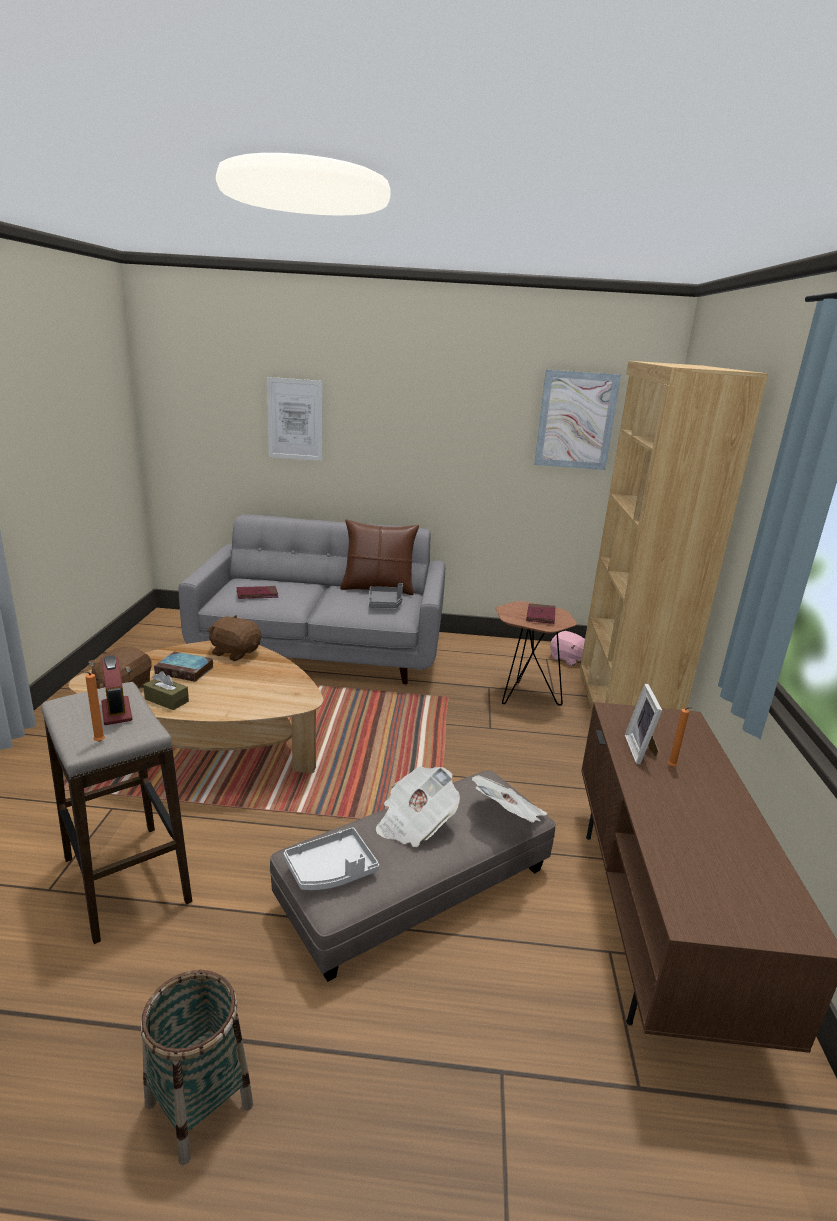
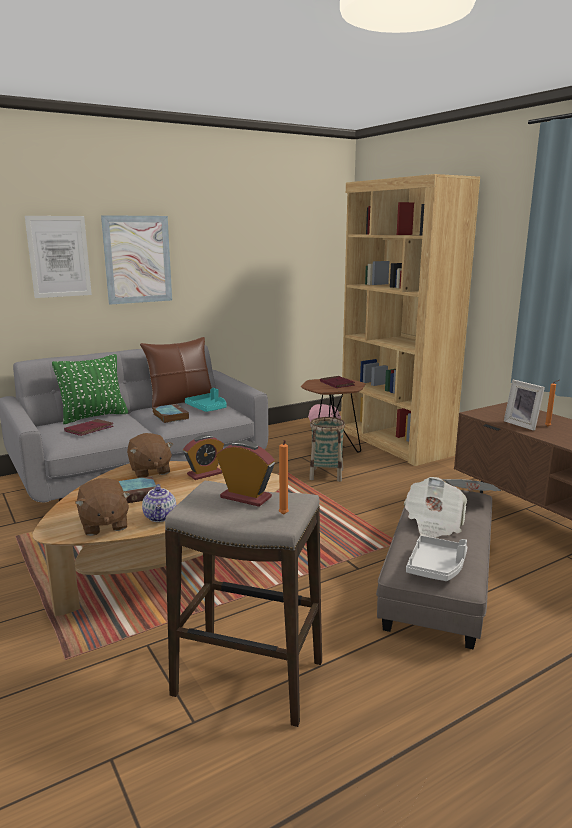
camera: 35 degrees left, 5 degrees down
basket [141,970,253,1165] -> basket moved to [309,417,345,482]
brown tissue box [143,671,189,710] -> teapot [142,484,176,522]
brown plush toy [208,615,261,661] -> brown plush toy turned 105 degrees counterclockwise [127,433,173,478]
grey tray [369,583,403,608] -> turquoise tray [185,388,227,412]
picture [534,370,621,470] -> picture moved to [101,215,172,305]
none -> green pillow [52,354,128,424]
none -> book [153,404,189,423]
none -> alarm clock [183,435,224,480]

